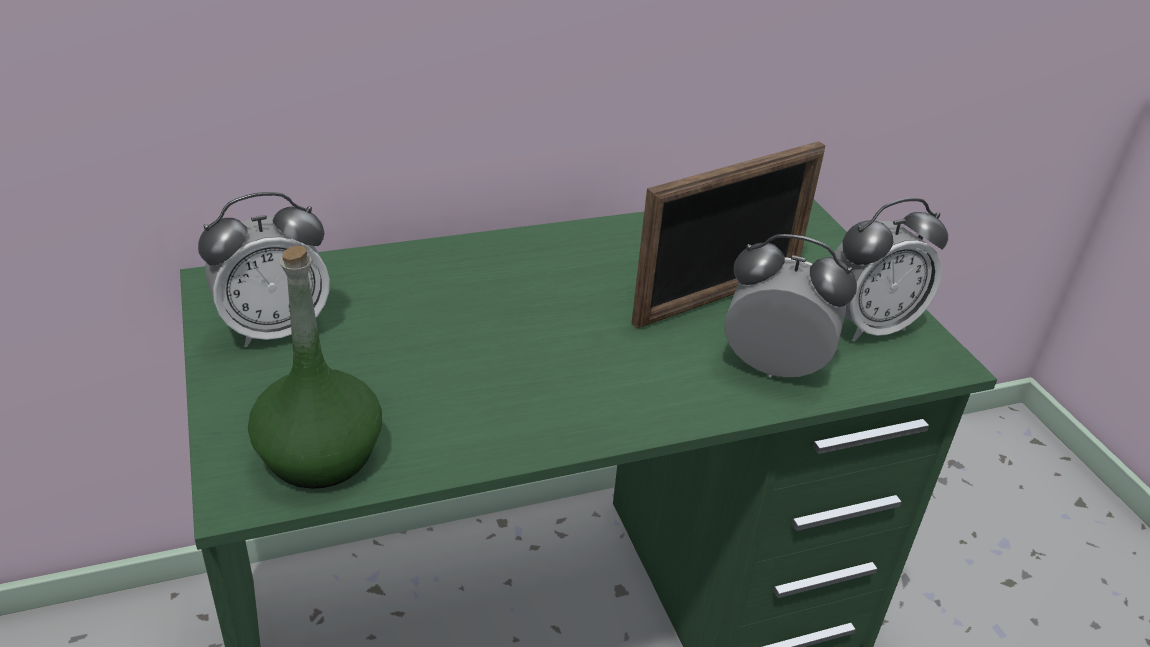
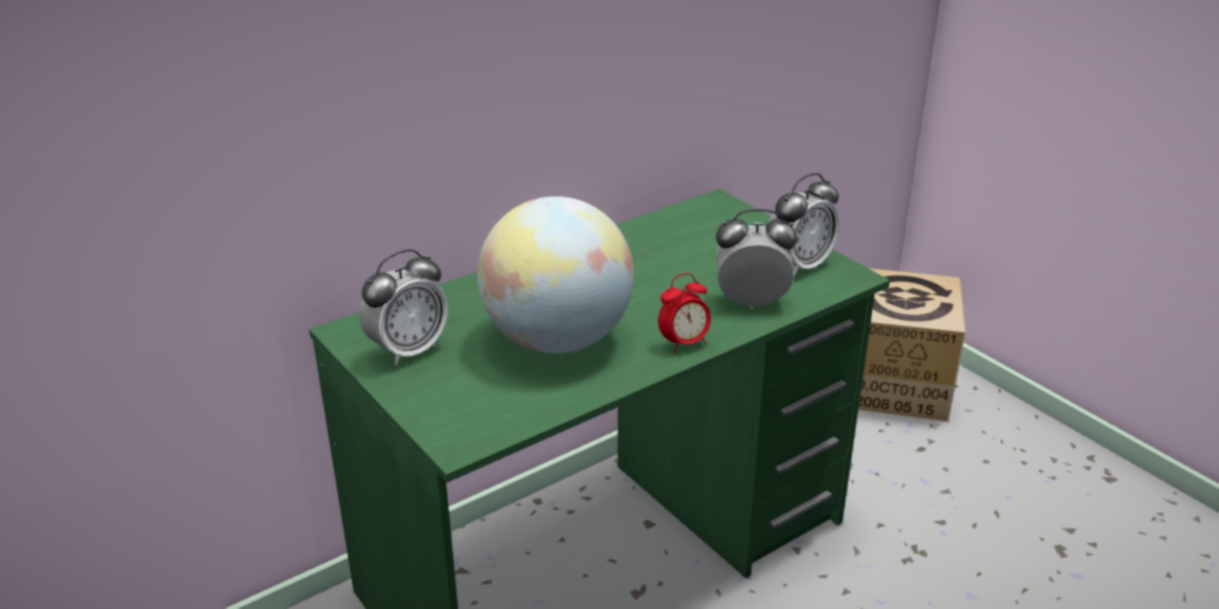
camera: 15 degrees left, 5 degrees down
green bottle [248,246,382,489] -> none
picture frame [632,141,825,328] -> none
none -> globe [477,196,634,353]
none -> alarm clock [658,273,711,353]
none -> cardboard box [858,268,965,421]

